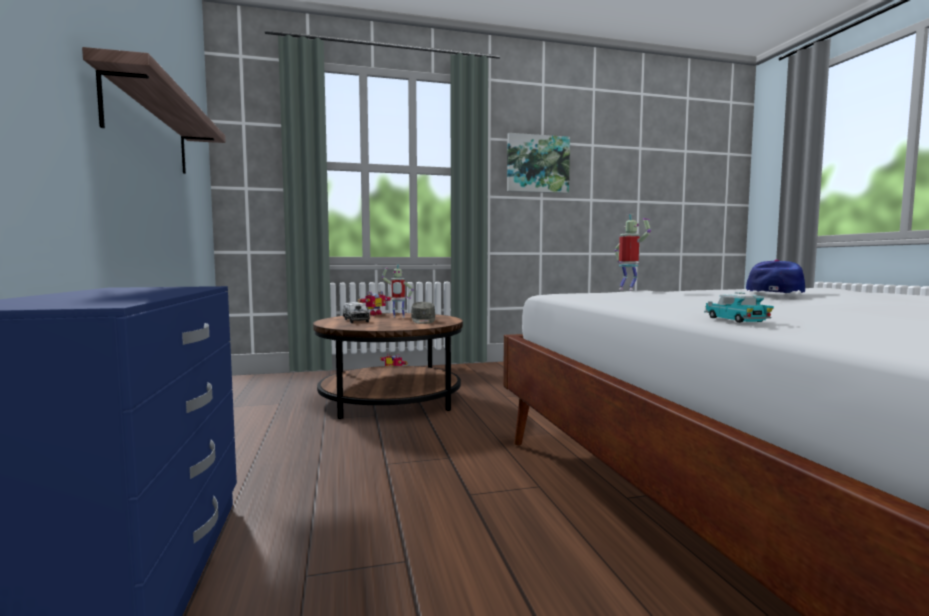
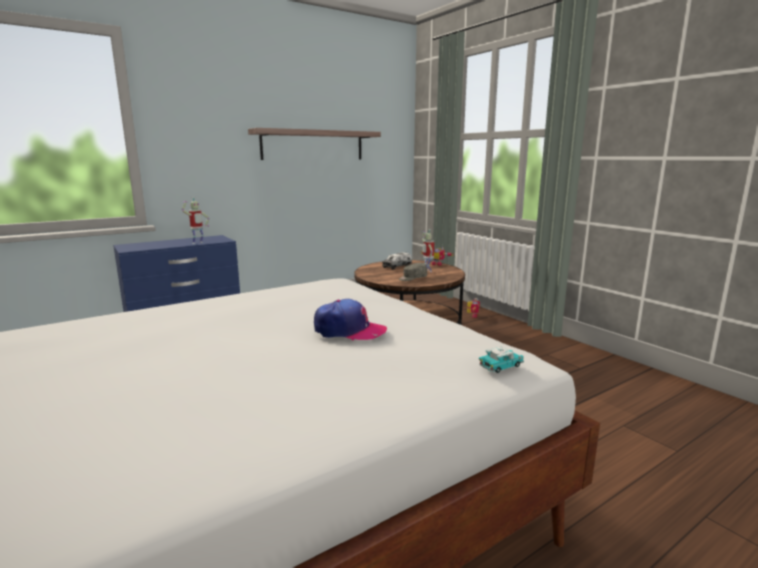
camera: 70 degrees right, 10 degrees up
picture [507,133,570,194] -> none
toy robot [614,214,651,290] -> toy robot moved to [182,197,210,244]
toy car [704,293,774,323] -> toy car moved to [479,346,524,373]

